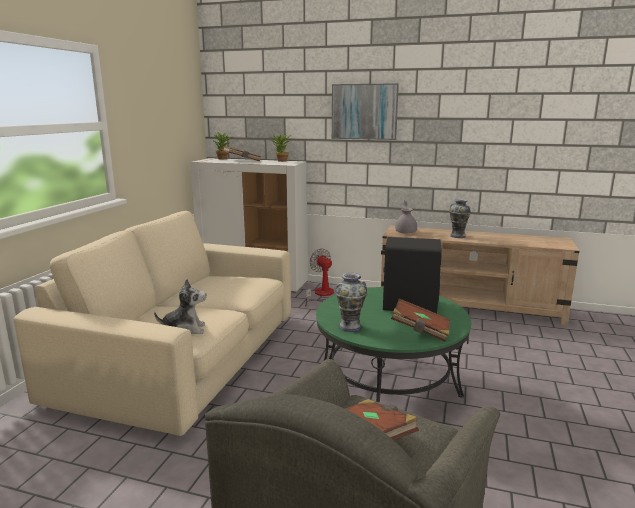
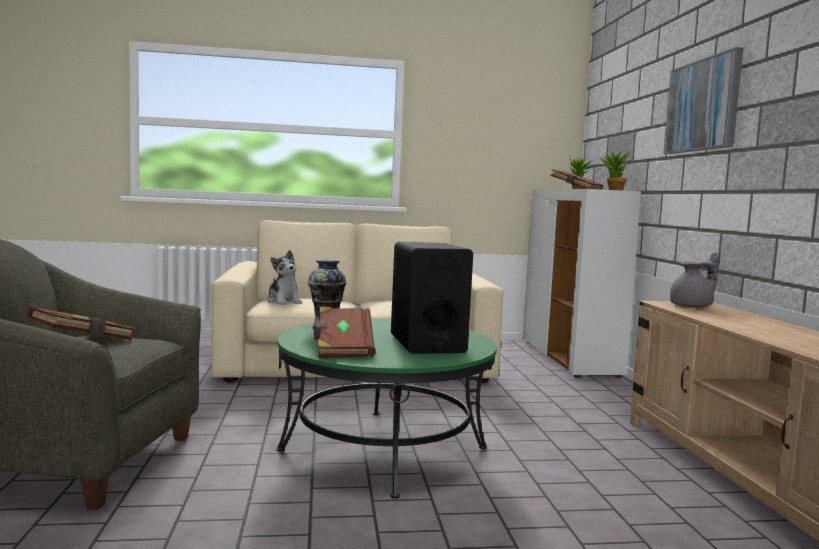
camera: 65 degrees right, 10 degrees down
fan [305,248,334,306] -> none
vase [449,199,471,238] -> none

